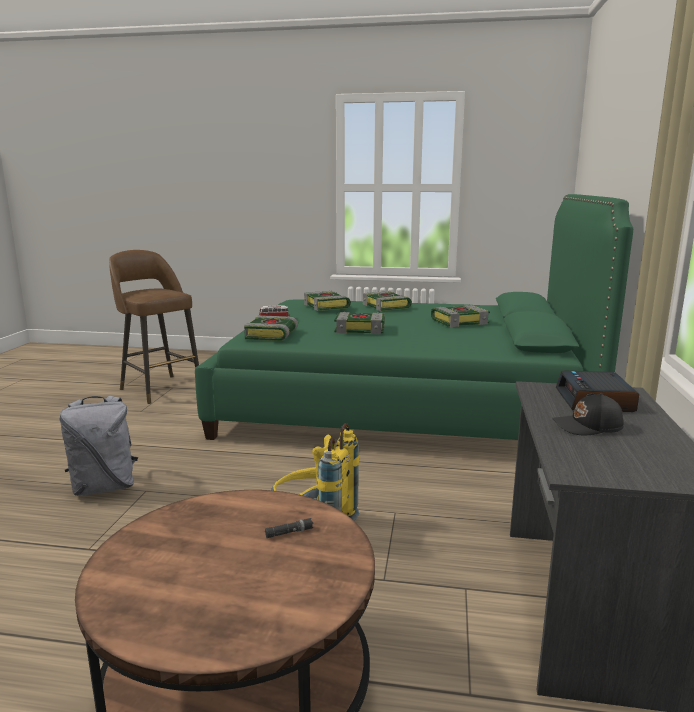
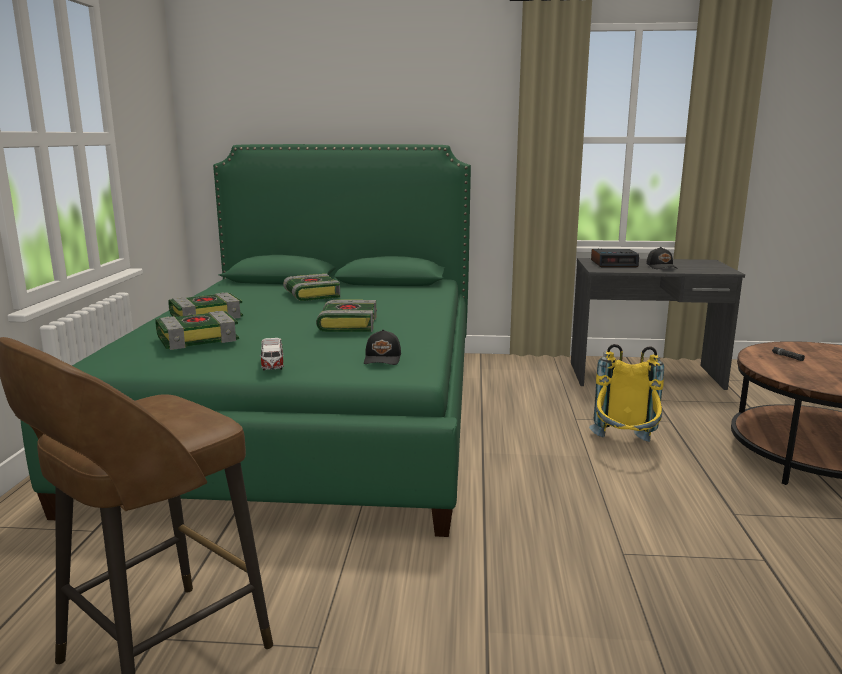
camera: 95 degrees left, 0 degrees up
grey backpack [60,396,138,496] -> none
book [244,315,298,341] -> black cap [364,329,401,365]

